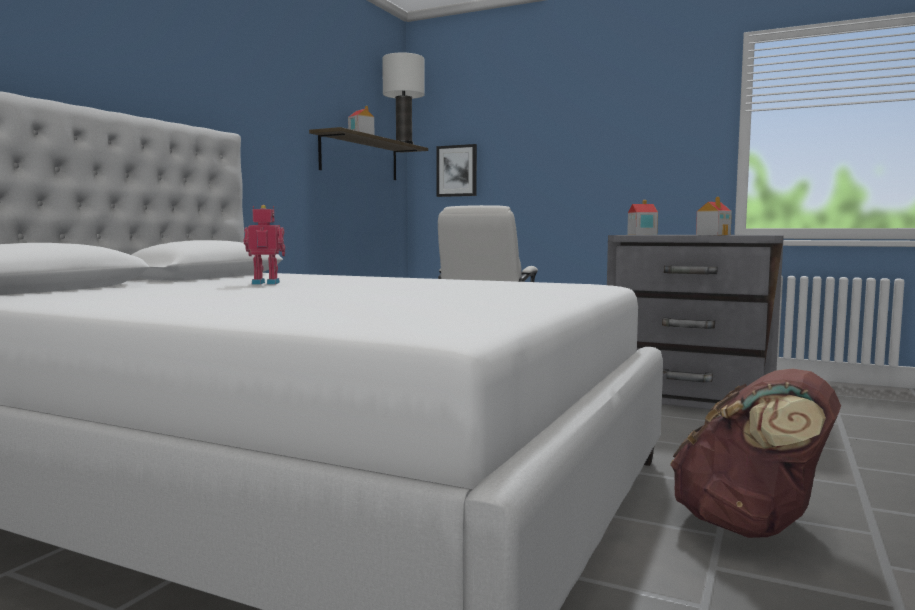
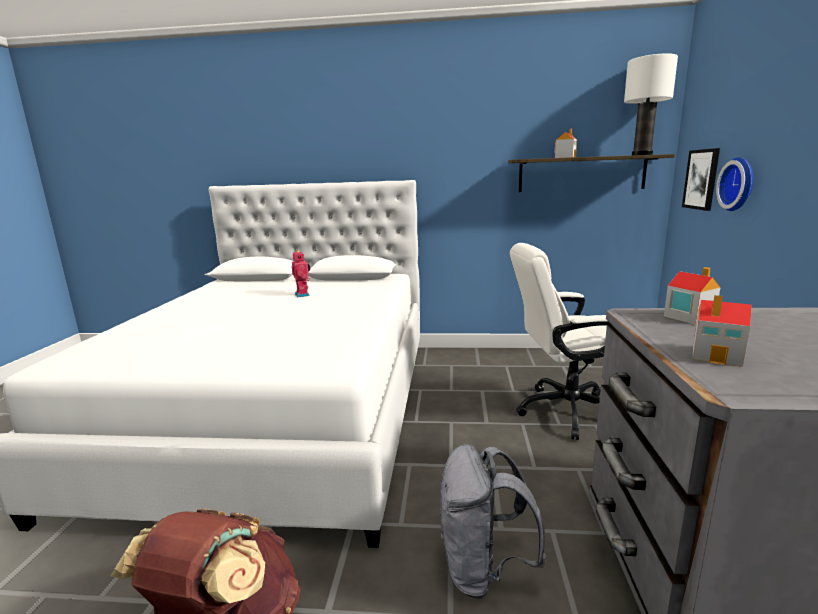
camera: 70 degrees right, 10 degrees up
none -> grey backpack [440,444,546,598]
none -> wall clock [716,157,754,211]

